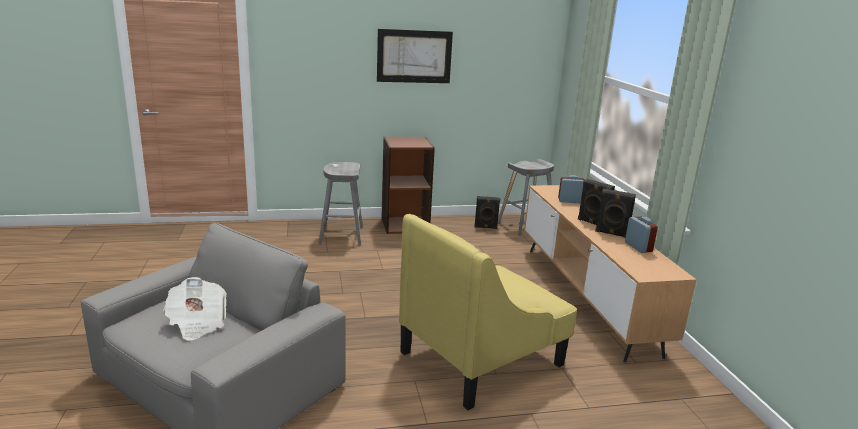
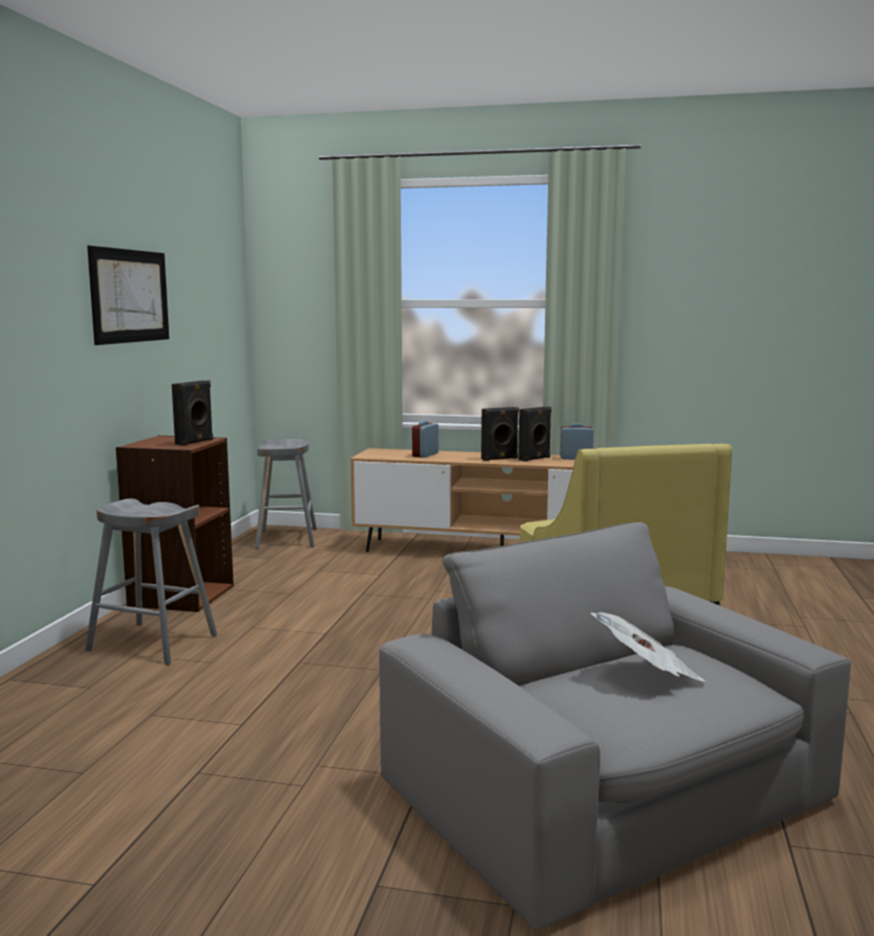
camera: 65 degrees left, 10 degrees down
black speaker [474,196,500,229] -> black speaker moved to [172,380,213,446]

